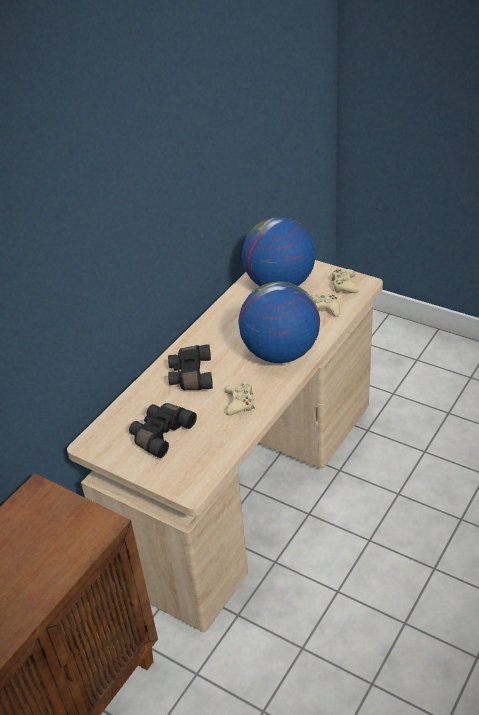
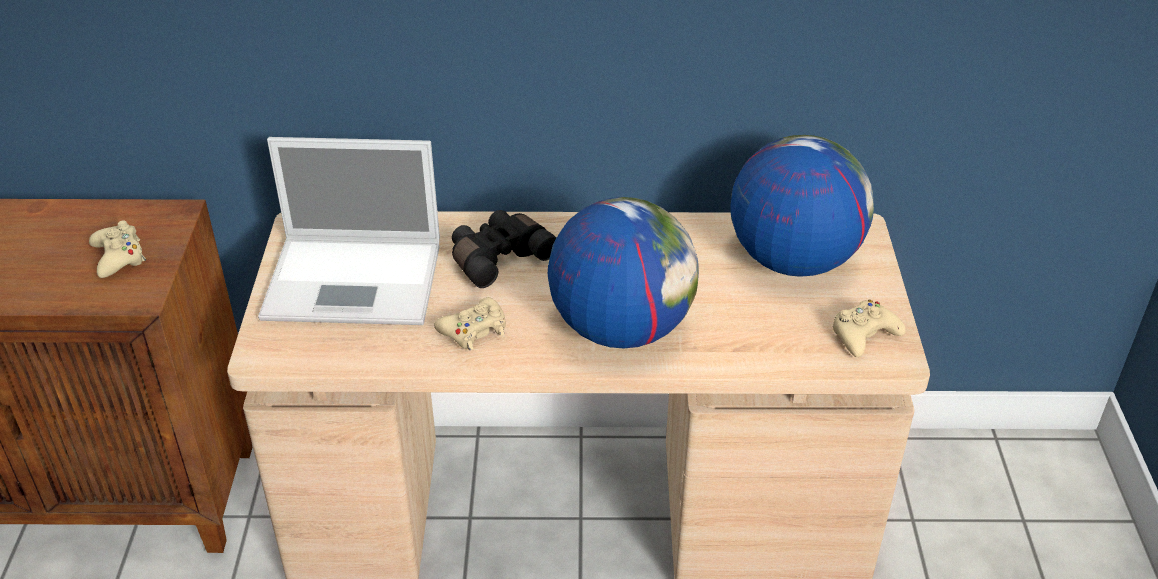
camera: 55 degrees right, 0 degrees up
black binoculars [129,403,197,458] -> laptop [258,137,440,325]
beige game controller [311,293,340,317] -> beige game controller moved to [89,220,146,278]

